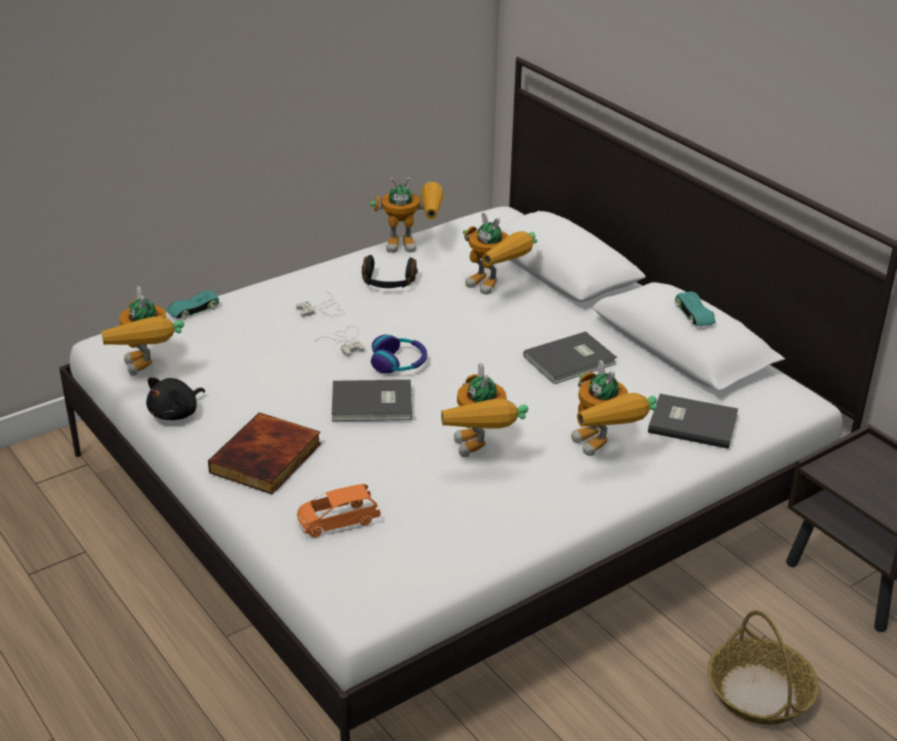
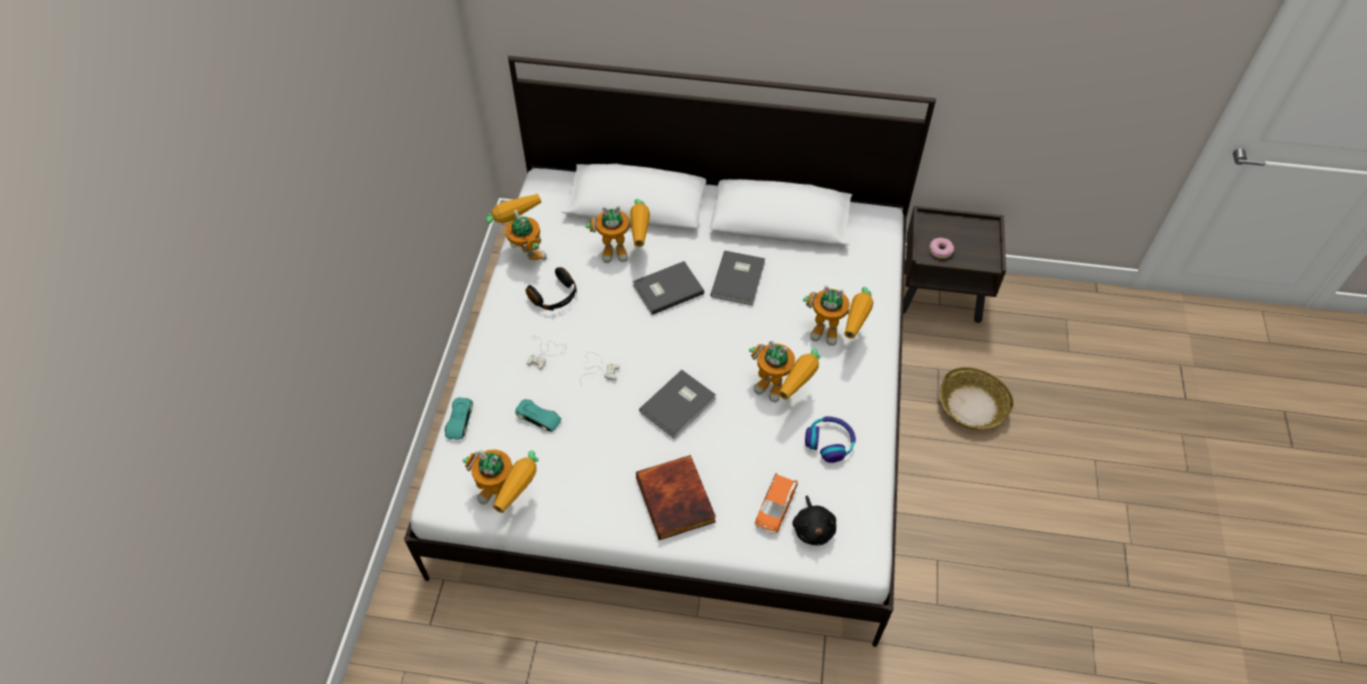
camera: 45 degrees left, 20 degrees up
black plush toy [146,377,205,420] -> black plush toy moved to [792,495,836,546]
toy robot [370,177,444,253] -> toy robot turned 75 degrees counterclockwise [486,194,547,260]
headphones [371,335,427,374] -> headphones moved to [805,416,856,463]
grey book [648,394,738,449] -> grey book moved to [633,261,704,315]
turquoise toy car [675,292,715,326] -> turquoise toy car moved to [515,399,561,432]
none -> donut [929,238,954,259]

